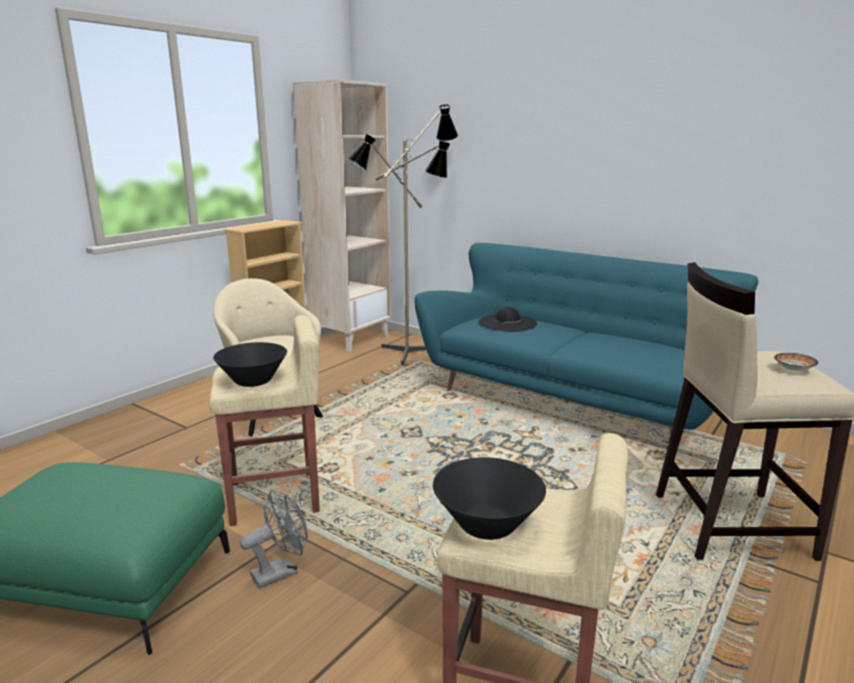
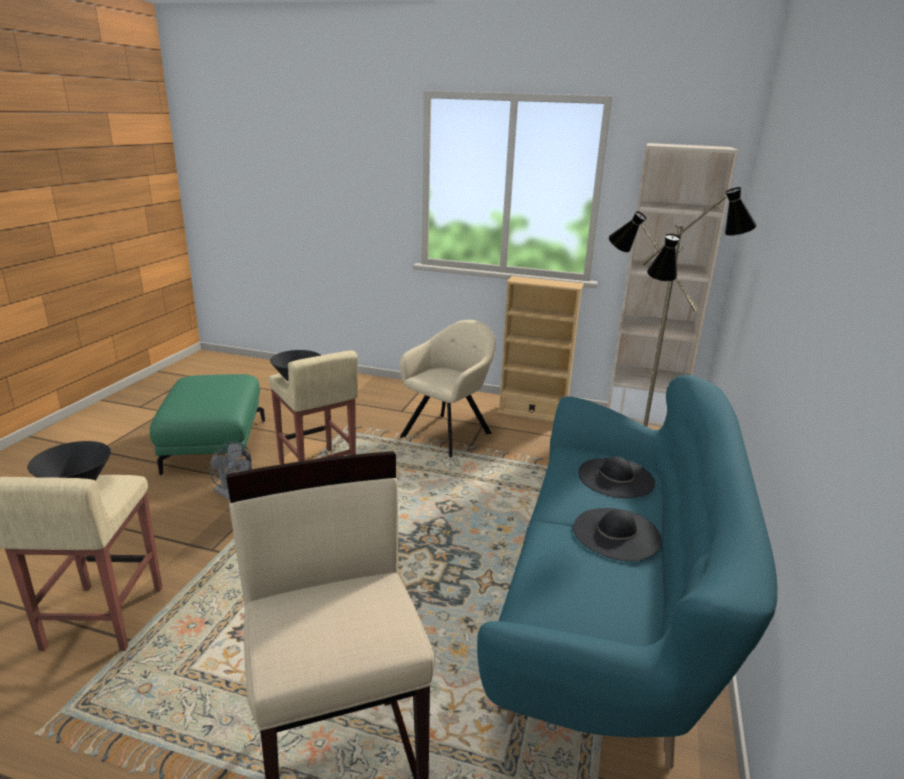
camera: 70 degrees right, 5 degrees up
bowl [774,353,818,371] -> none
none -> black hat [573,508,662,561]

